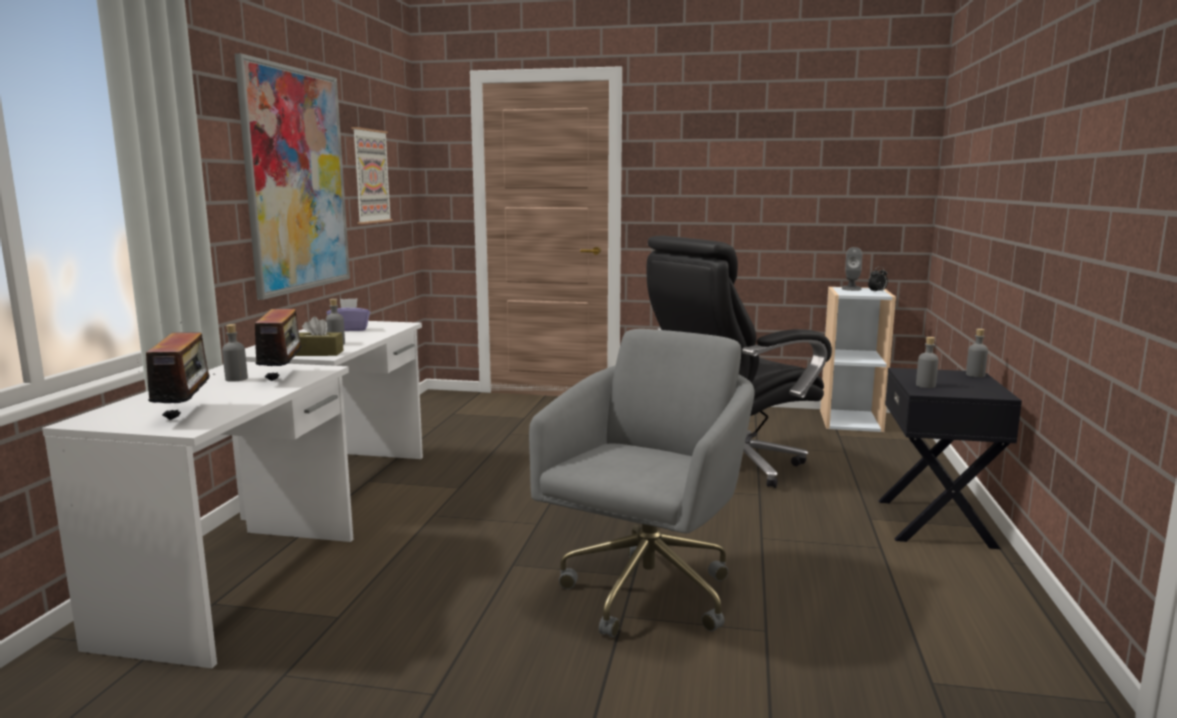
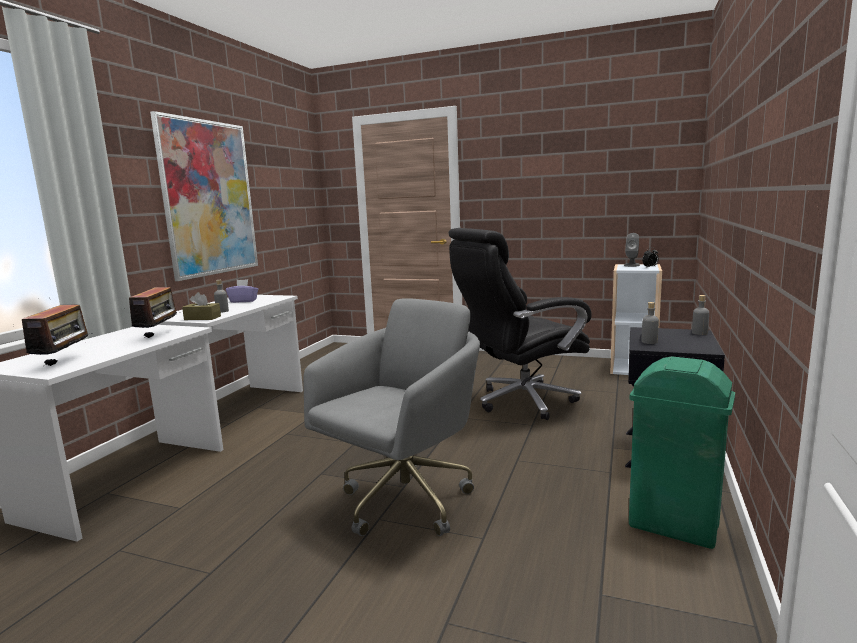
camera: 10 degrees right, 0 degrees up
grey bottle [222,324,248,382] -> none
picture [352,127,392,224] -> none
none -> green trash can [629,356,735,549]

